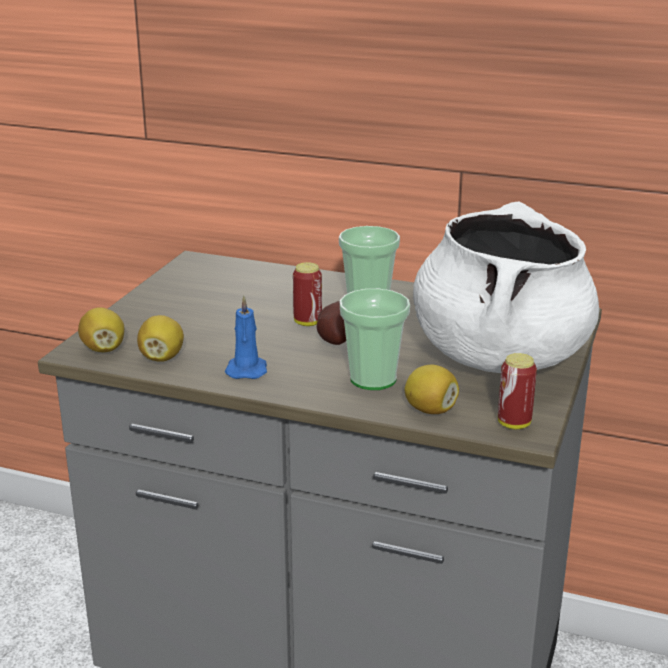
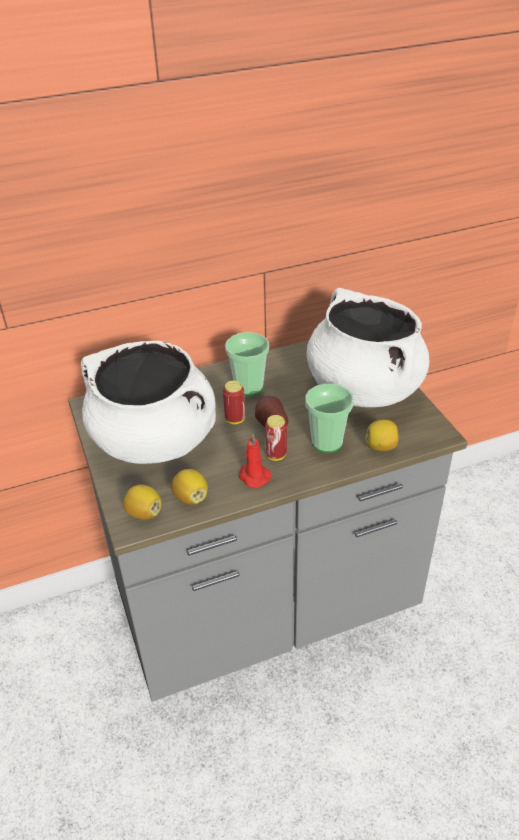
camera: 40 degrees left, 15 degrees up
blue candle [225,296,267,379] -> red candle [239,433,271,488]
can [498,353,537,429] -> can moved to [265,415,287,461]
none -> white cooking pot [81,341,216,464]

